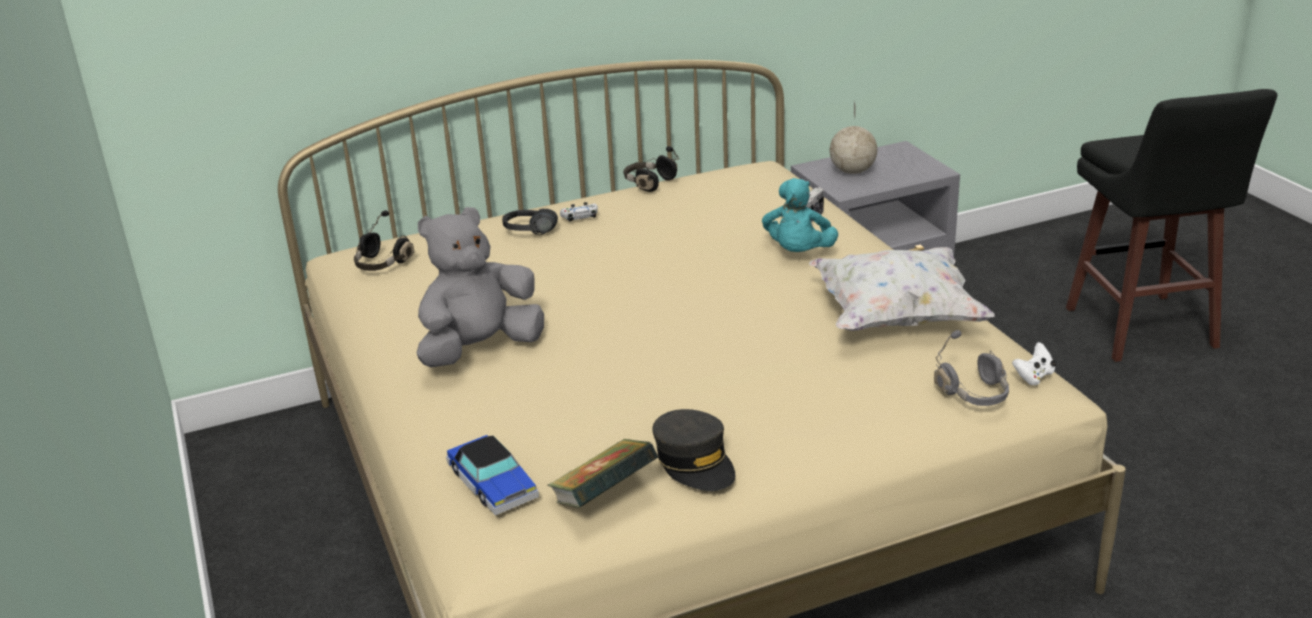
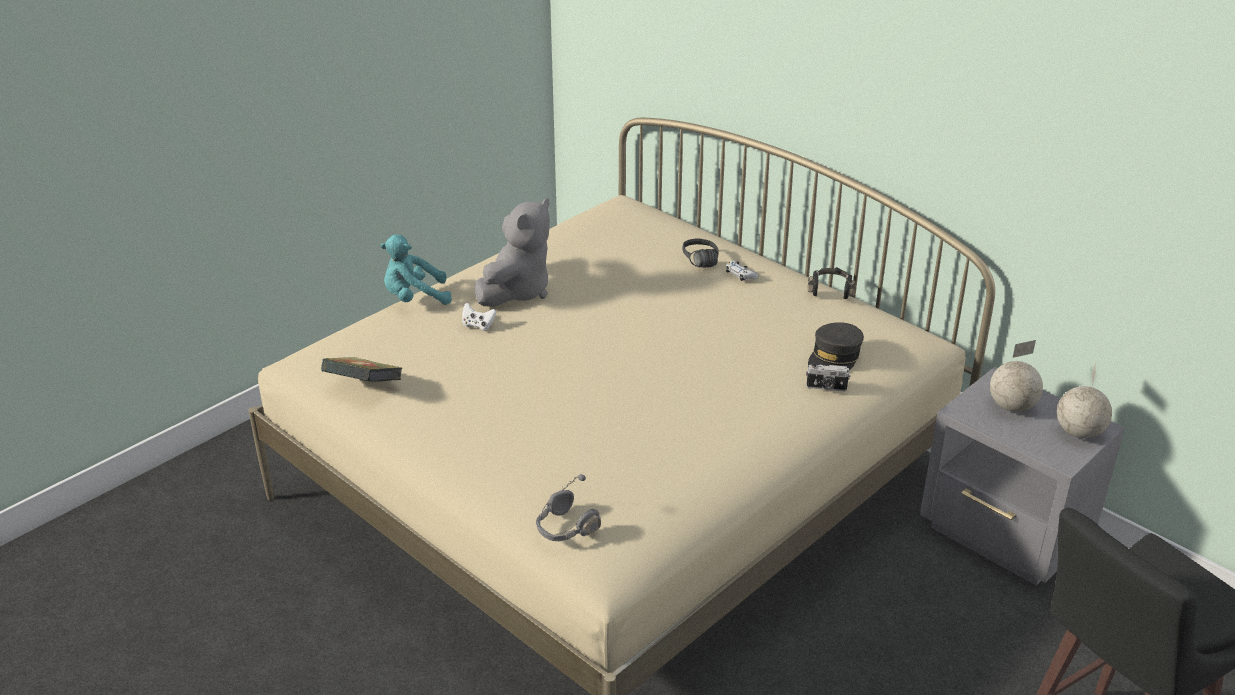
camera: 65 degrees right, 5 degrees up
black headphones [354,210,414,271] -> none
grey plush toy [417,207,544,367] -> grey plush toy turned 90 degrees clockwise [474,198,550,307]
toy car [446,435,539,515] -> none
grey cap [652,409,735,491] -> grey cap moved to [808,322,864,370]
turquoise plush toy [762,178,838,252] -> turquoise plush toy moved to [380,234,452,305]
white pillow [809,247,995,331] -> none
white game controller [1012,342,1056,385] -> white game controller moved to [462,303,496,331]
none -> globe [1057,361,1112,438]

